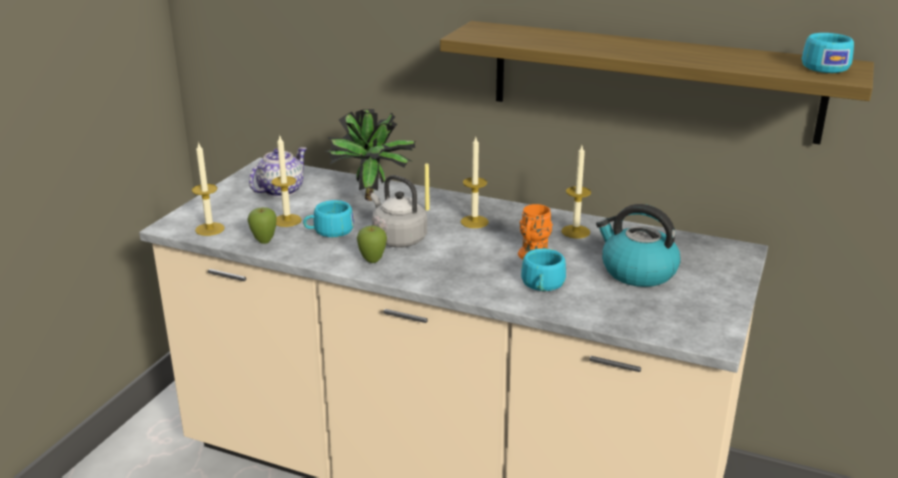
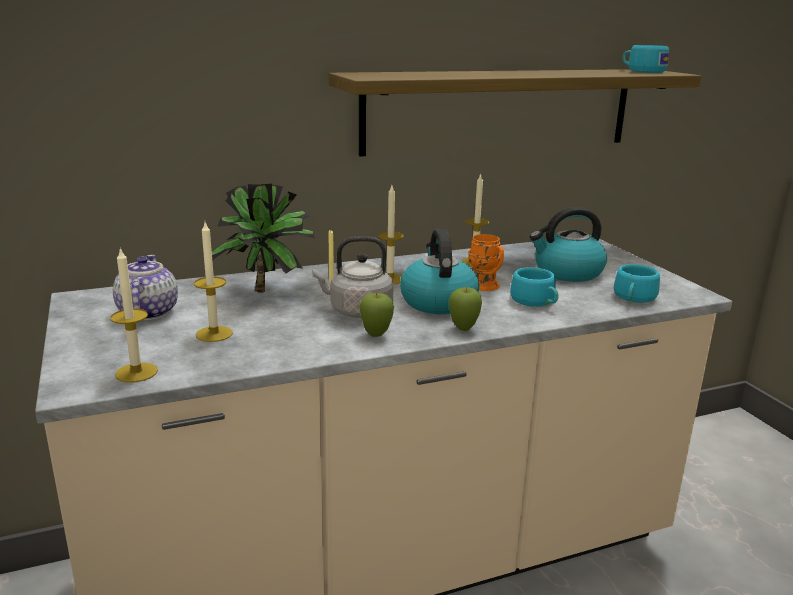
camera: 45 degrees left, 5 degrees down
apple [248,207,277,244] -> apple moved to [449,287,482,331]
turquoise cup [303,200,354,237] -> turquoise cup moved to [614,264,660,303]
none -> kettle [400,229,479,314]

